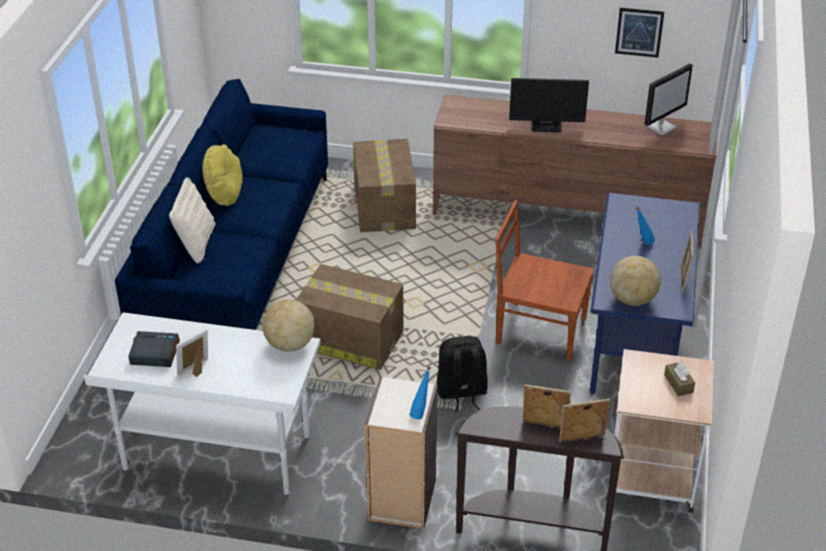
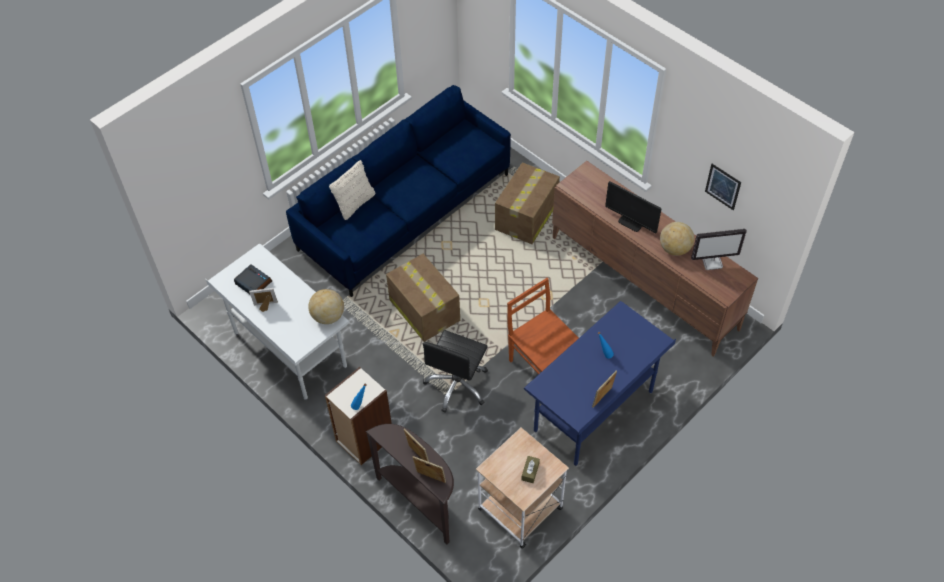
camera: 35 degrees right, 15 degrees up
yellow pillow [202,144,243,206] -> none
black backpack [437,336,488,413] -> black office chair [423,330,488,413]
globe [610,256,661,306] -> globe moved to [660,222,694,256]

